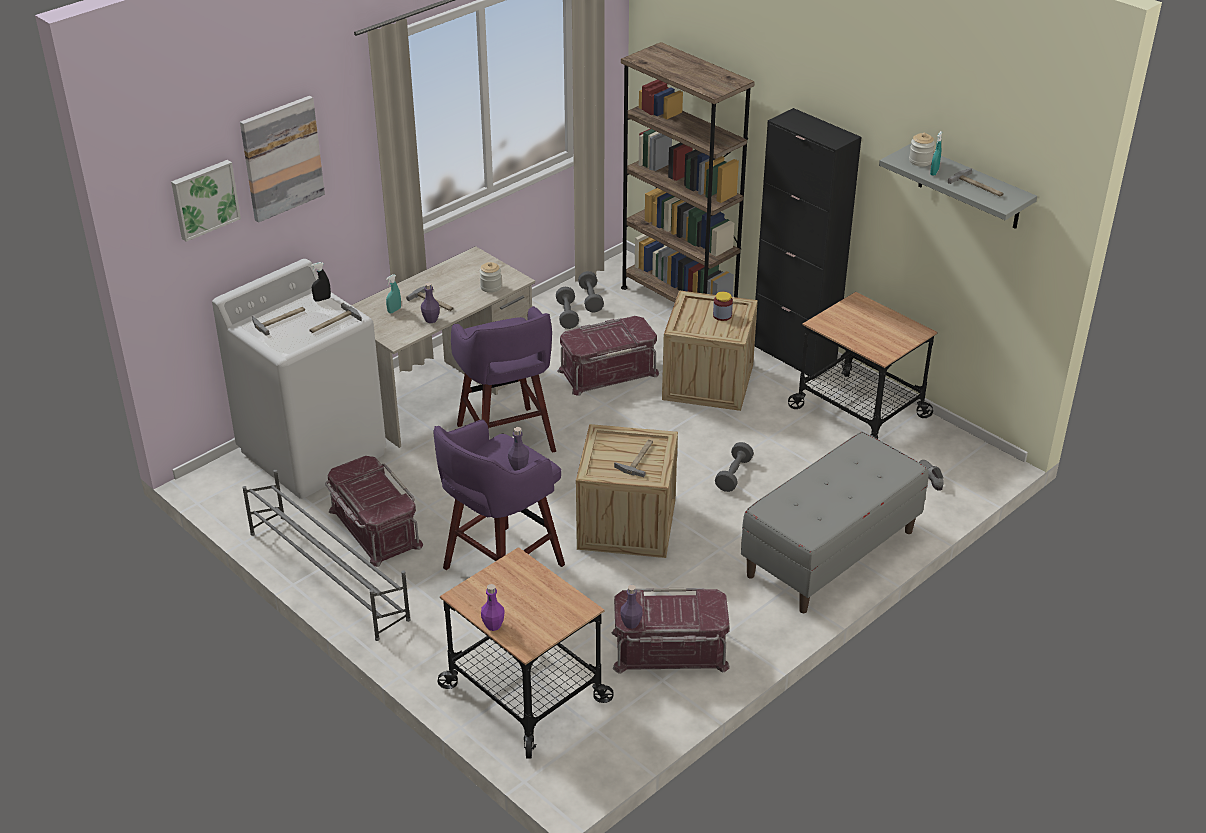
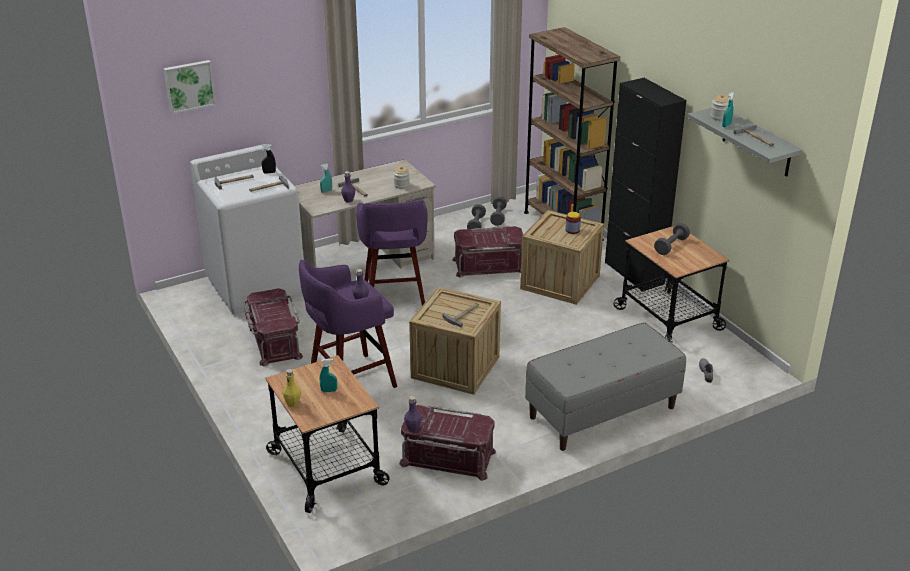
camera: 15 degrees right, 5 degrees down
picture [240,96,325,223] -> none
grey shoe rack [242,470,411,641] -> none
purple bottle [481,584,505,631] -> yellow bottle [282,369,301,407]
grey dumbbell [715,442,754,492] -> grey dumbbell moved to [654,223,690,255]
none -> turquoise spray bottle [320,359,337,392]

